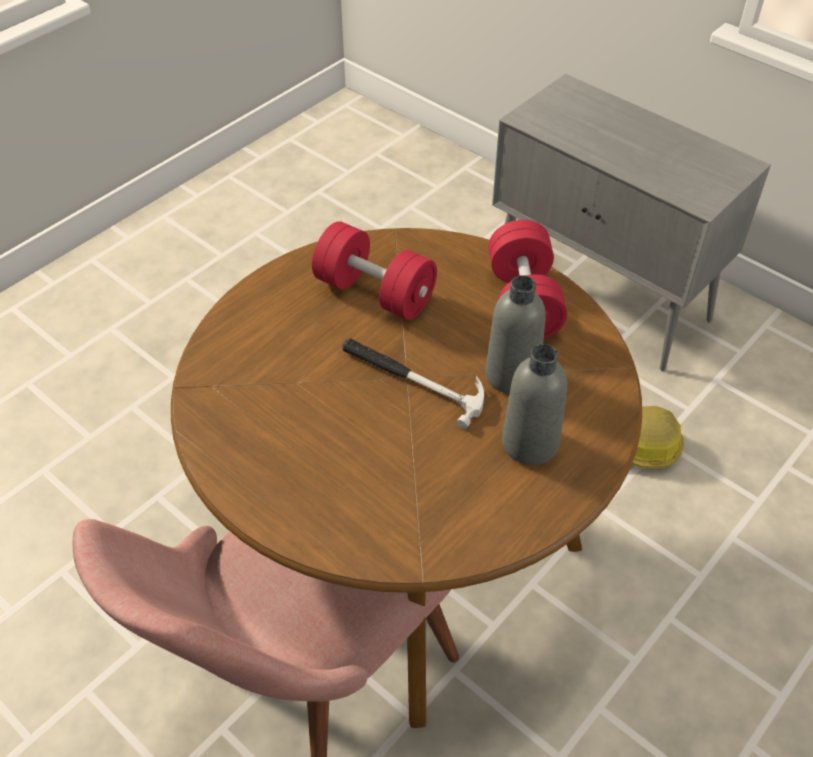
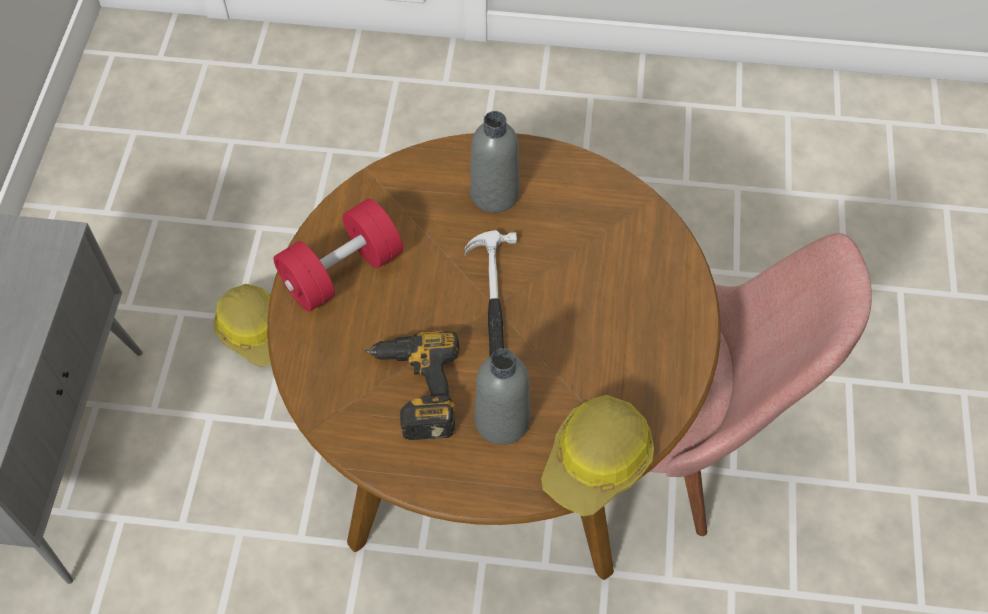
camera: 125 degrees left, 10 degrees up
red dumbbell [312,221,437,320] -> power drill [365,331,459,440]
grey bottle [485,275,546,394] -> grey bottle moved to [475,348,530,445]
none -> hard hat [541,395,654,516]

